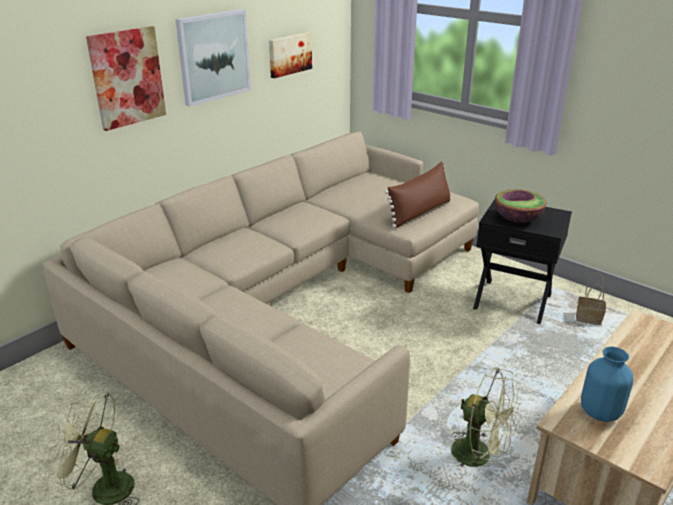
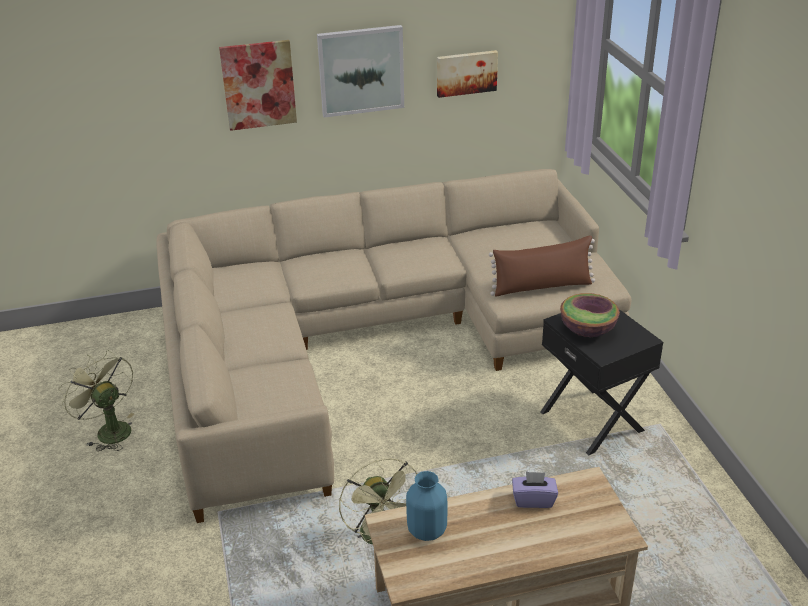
camera: 35 degrees right, 5 degrees up
basket [576,273,606,325] -> none
none -> purple tissue box [512,471,558,508]

